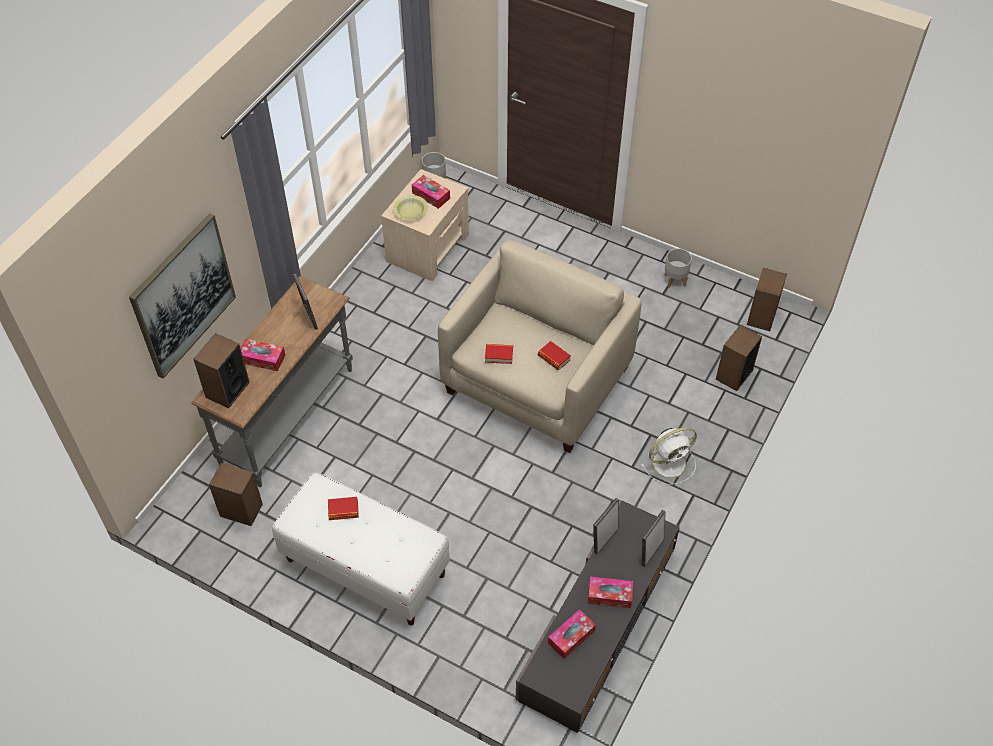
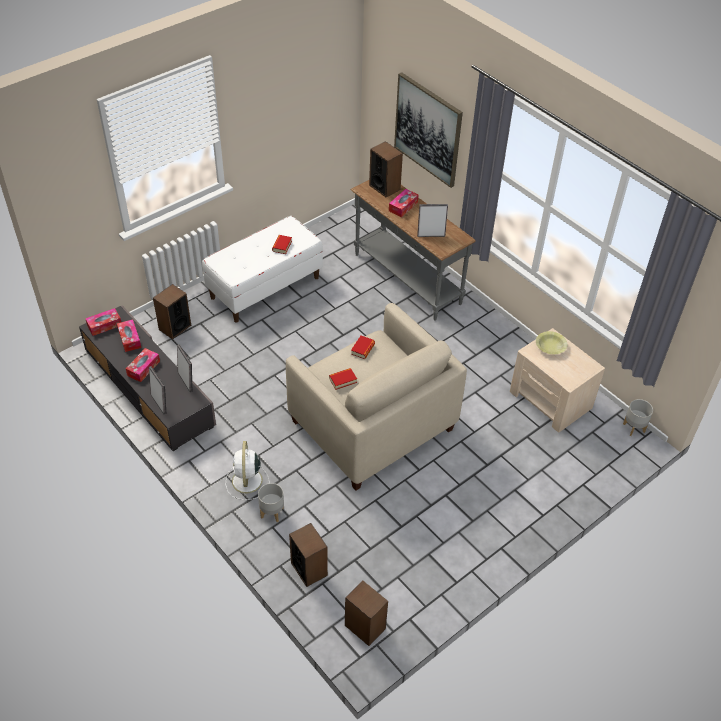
camera: 110 degrees right, 5 degrees down
speaker [209,463,263,526] -> speaker moved to [153,284,191,339]
tissue box [412,175,450,209] -> tissue box moved to [85,308,121,336]
grey planter [665,248,692,288] -> grey planter moved to [258,483,284,522]

